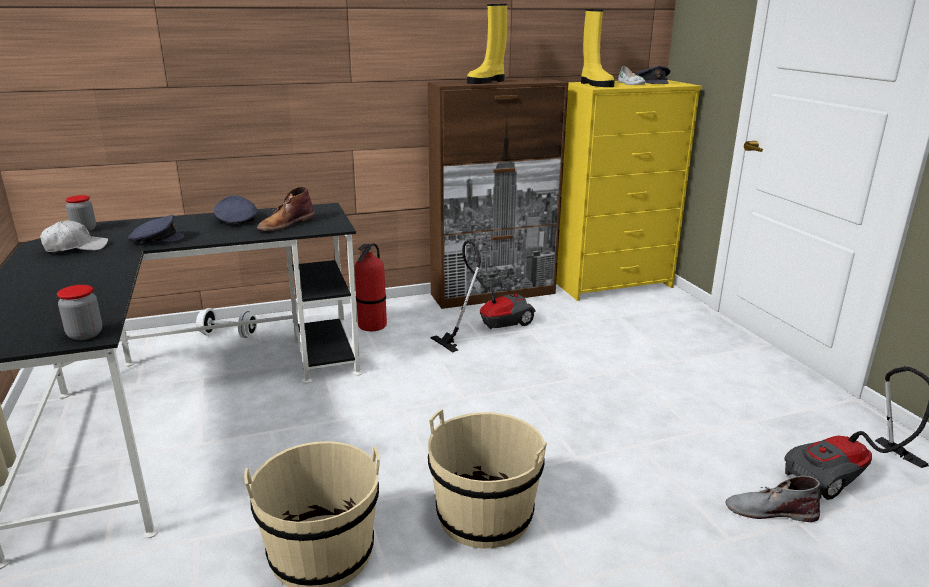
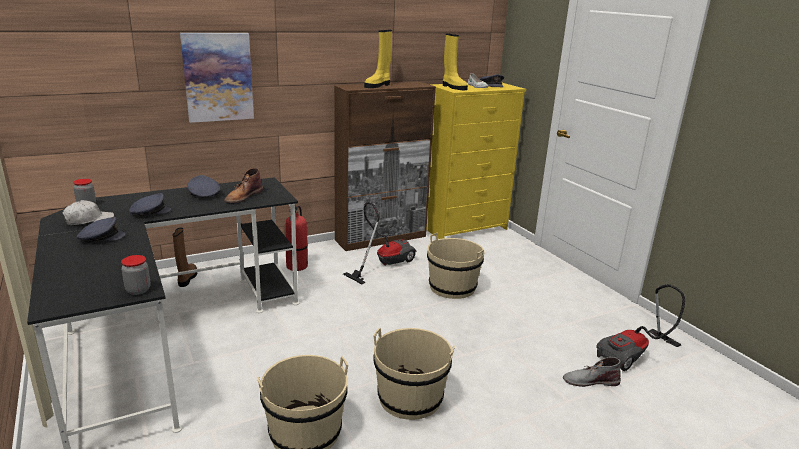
camera: 10 degrees left, 0 degrees up
white dumbbell [196,308,257,338] -> brown boot [173,228,197,287]
none -> grey cap [76,217,126,243]
none -> picture [180,33,254,123]
none -> beige bucket [427,233,485,299]

